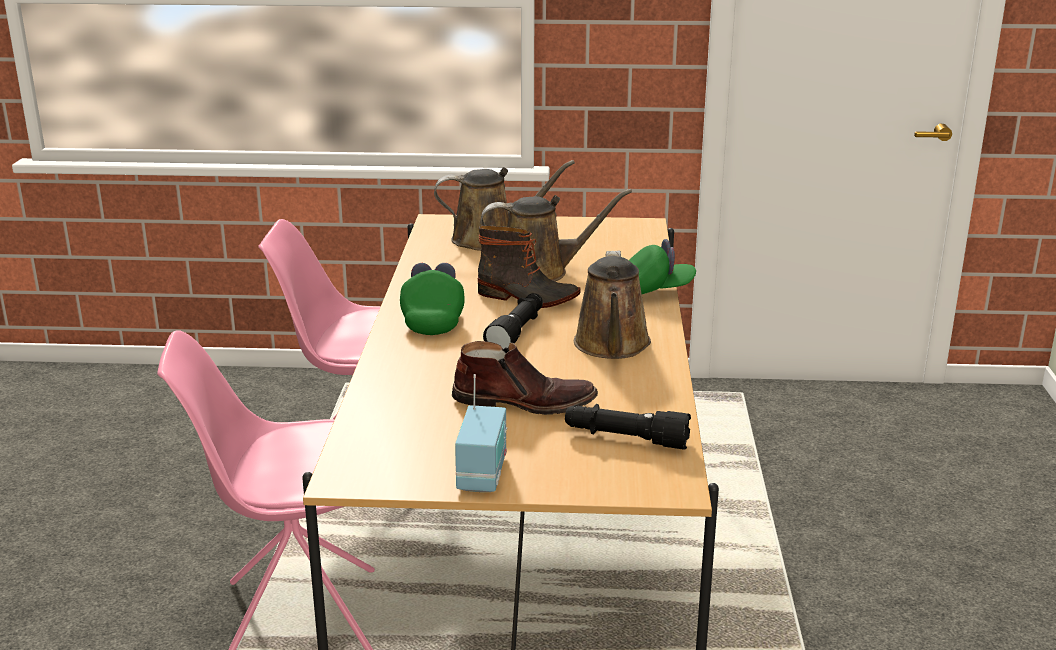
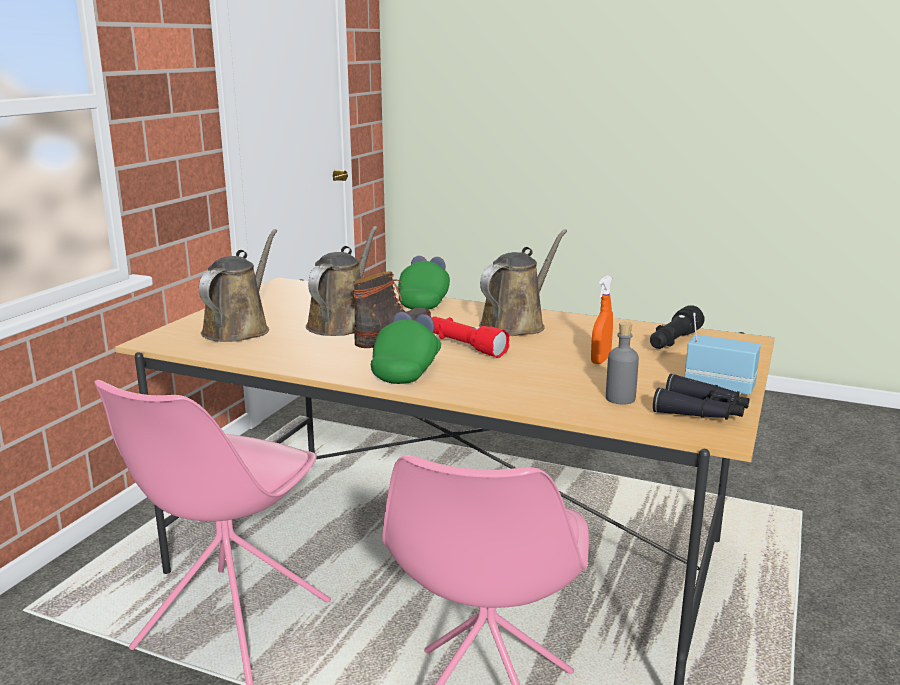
camera: 70 degrees left, 5 degrees down
green cap [400,263,465,335] -> green cap turned 90 degrees clockwise [371,312,441,384]
brown boot [452,341,598,415] -> orange spray bottle [591,276,613,364]
black flashlight [483,293,543,349] -> red flashlight [431,317,510,358]
brown watering can [574,251,651,359] -> brown watering can turned 75 degrees counterclockwise [479,229,567,336]
none -> grey bottle [606,322,639,404]
none -> black binoculars [653,374,749,420]

